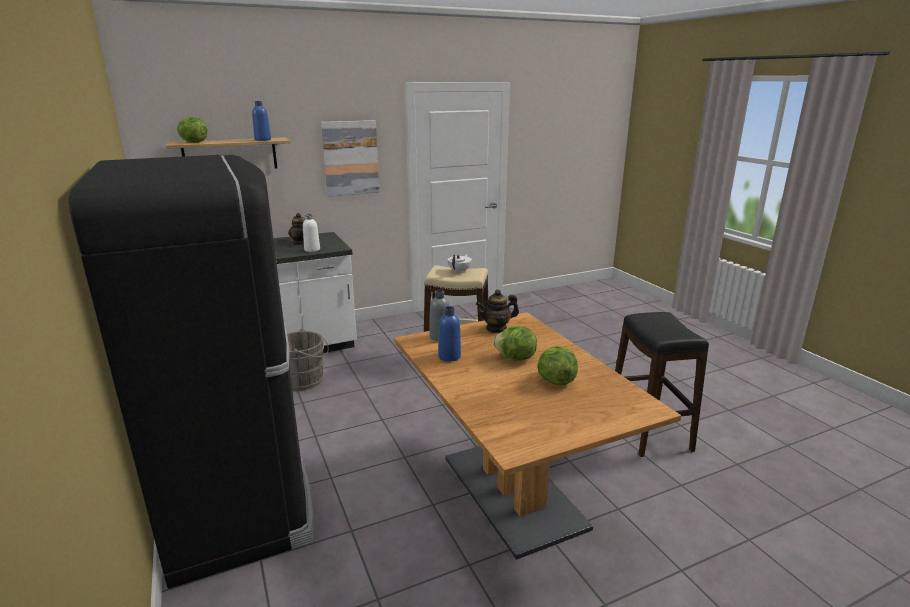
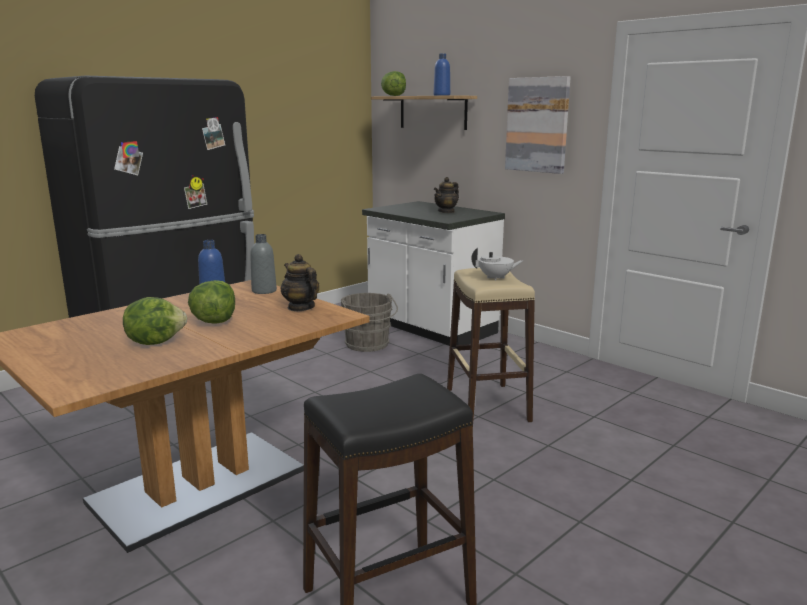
camera: 70 degrees right, 5 degrees down
white bottle [303,214,320,252] -> none

